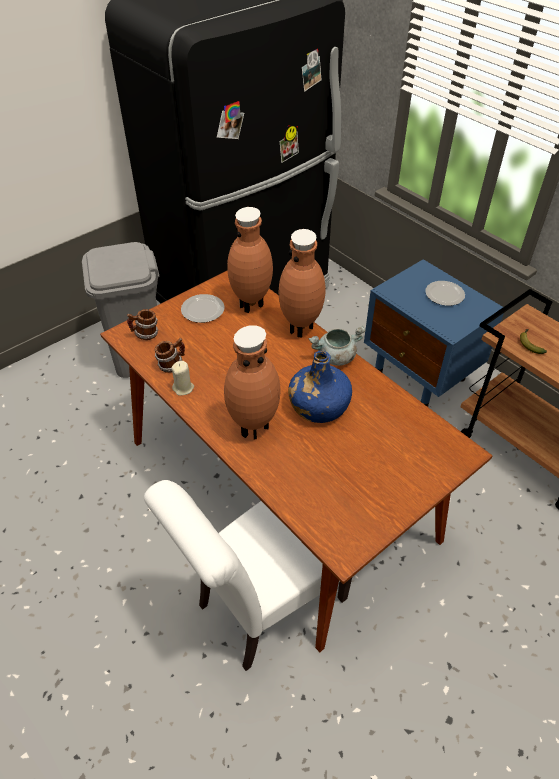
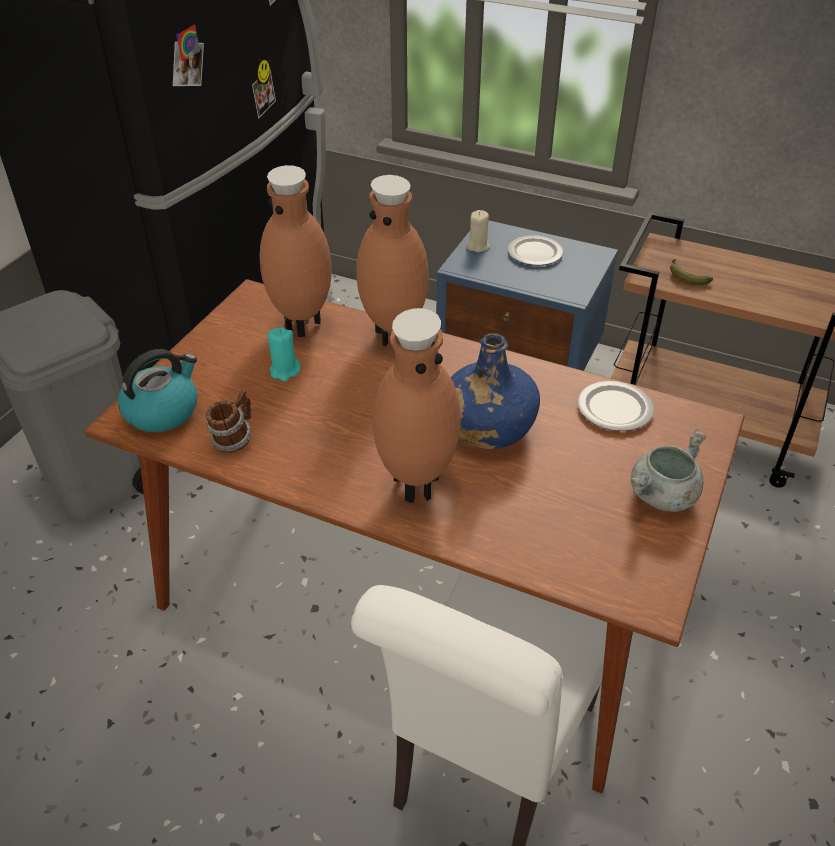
camera: 25 degrees left, 5 degrees down
mug [127,309,158,340] -> kettle [118,349,197,432]
beige candle [171,361,194,396] -> beige candle moved to [466,210,489,252]
plate [181,294,225,323] -> plate moved to [577,381,654,431]
grey cooking pot [309,326,366,366] -> grey cooking pot moved to [631,429,706,512]
none -> turquoise candle [268,327,301,381]

